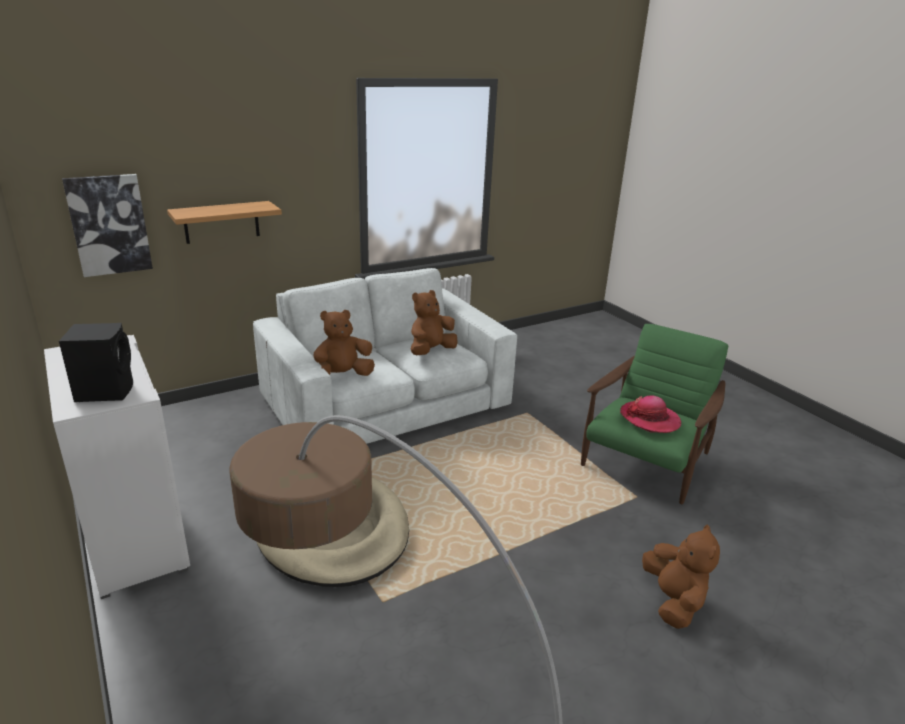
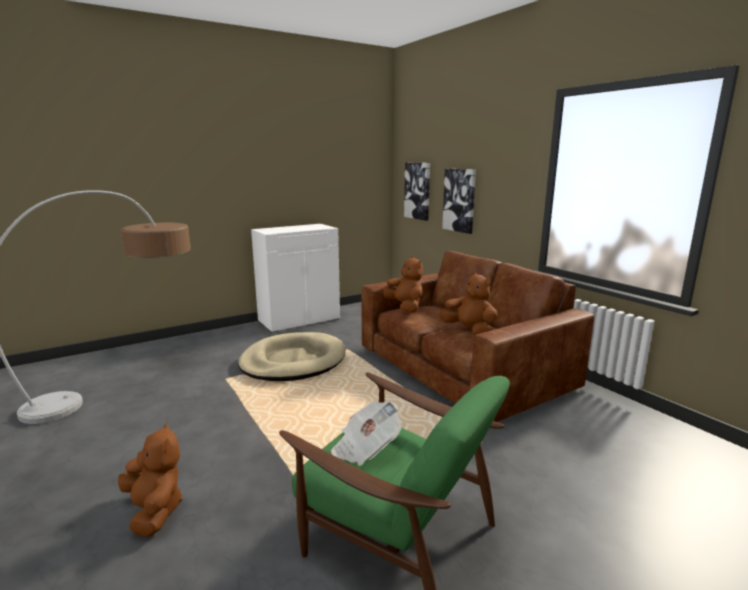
camera: 90 degrees right, 10 degrees down
black speaker [59,323,133,402] -> none
shelf [167,201,282,244] -> picture [442,169,476,234]
white sofa [253,268,517,444] -> brown sofa [362,251,594,422]
hat [620,395,681,433] -> newspaper [331,401,402,466]
brown plush toy [642,524,720,629] -> brown plush toy turned 120 degrees counterclockwise [118,423,183,537]

